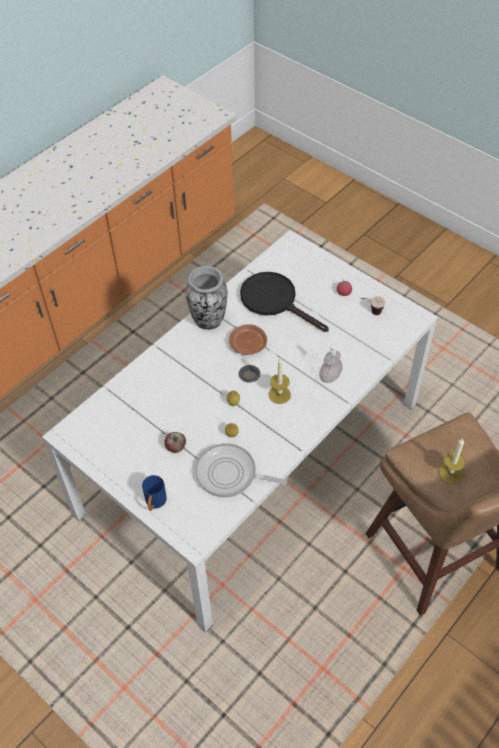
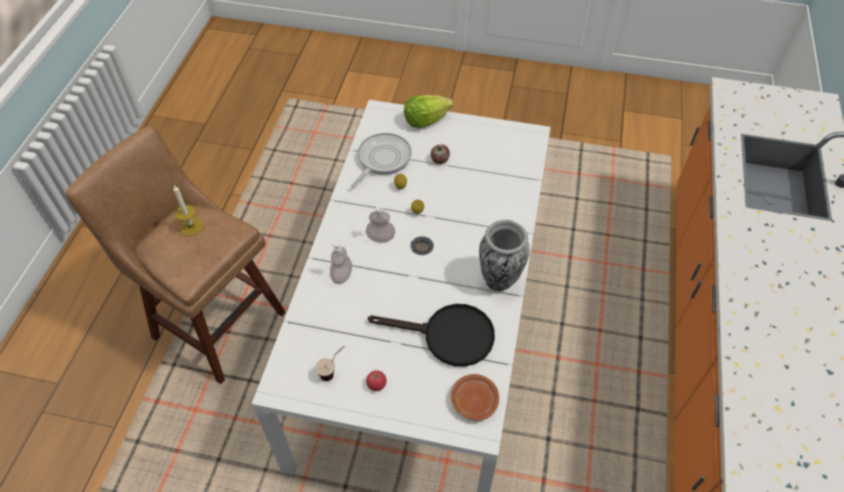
camera: 150 degrees right, 0 degrees up
blue mug [142,475,167,511] -> lettuce [404,95,453,128]
frying pan [195,443,287,497] -> frying pan turned 45 degrees counterclockwise [351,133,412,188]
brown plate [229,324,267,355] -> brown plate moved to [451,374,499,420]
candle [269,357,291,404] -> soap dispenser [366,202,395,243]

